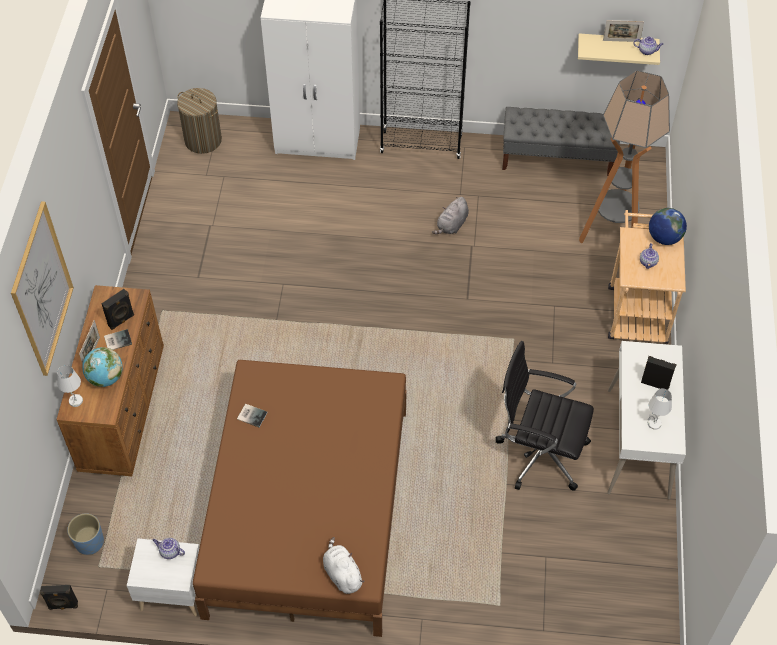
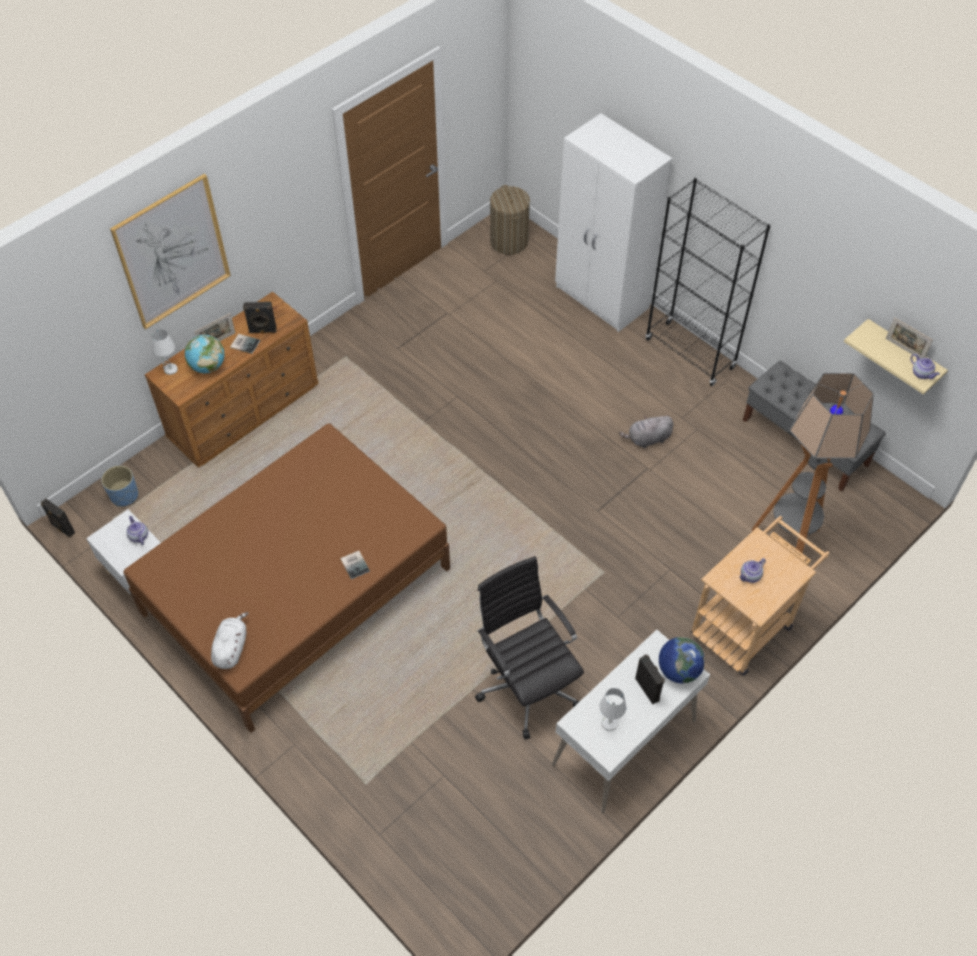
camera: 40 degrees right, 0 degrees up
book [237,404,268,427] -> book moved to [340,551,370,579]
globe [649,208,687,245] -> globe moved to [659,637,705,683]

